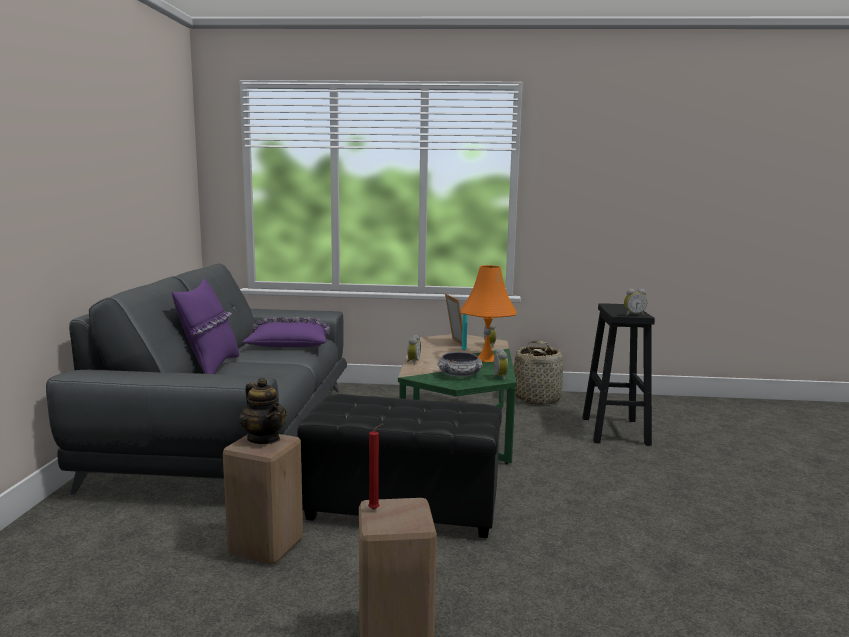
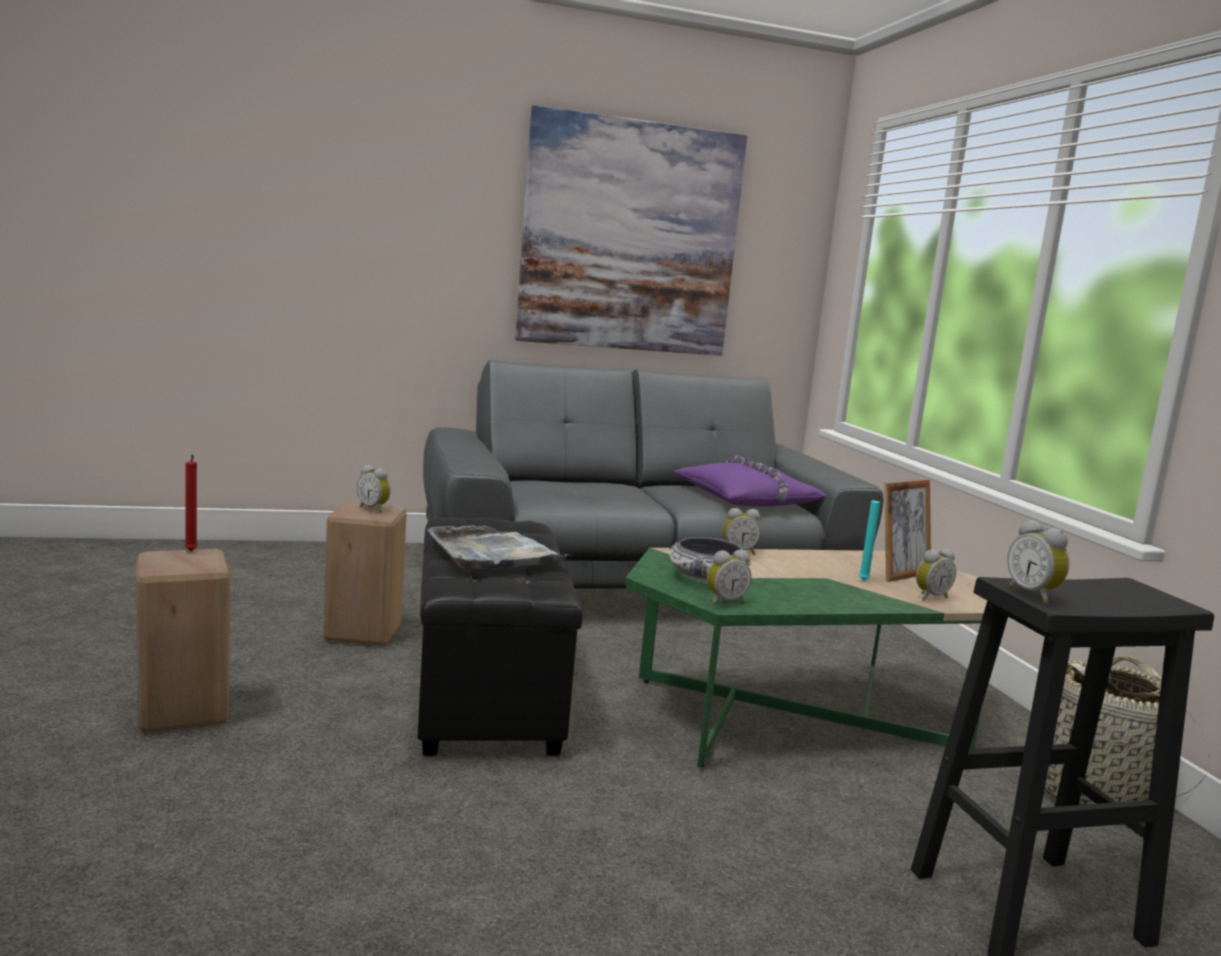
camera: 70 degrees right, 0 degrees up
purple pillow [172,279,239,374] -> none
teapot [239,378,286,444] -> alarm clock [357,465,391,513]
orange table lamp [461,265,517,362] -> none
none -> grey tray [427,525,572,569]
none -> picture [515,105,747,356]

